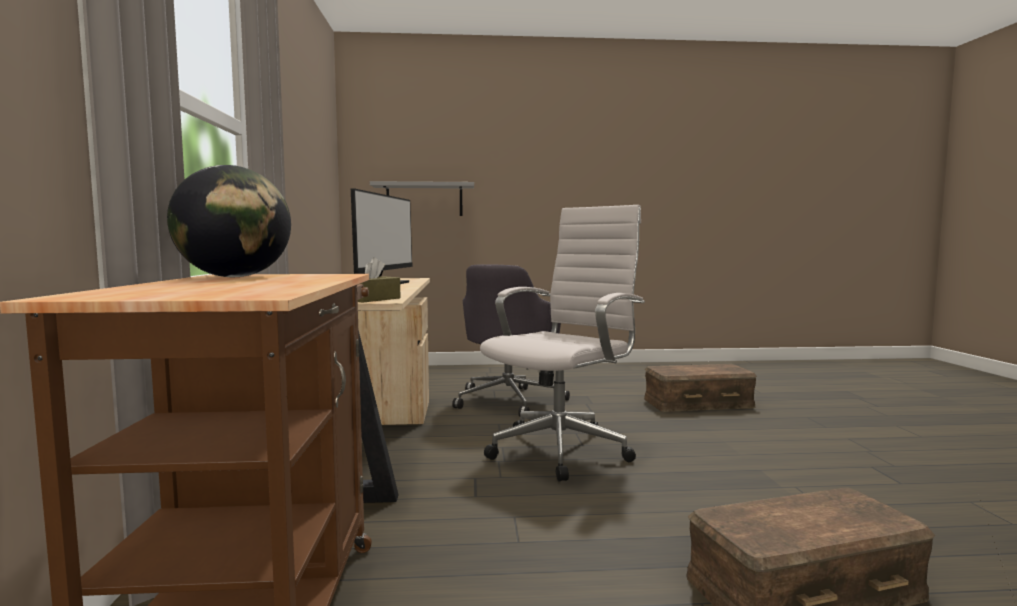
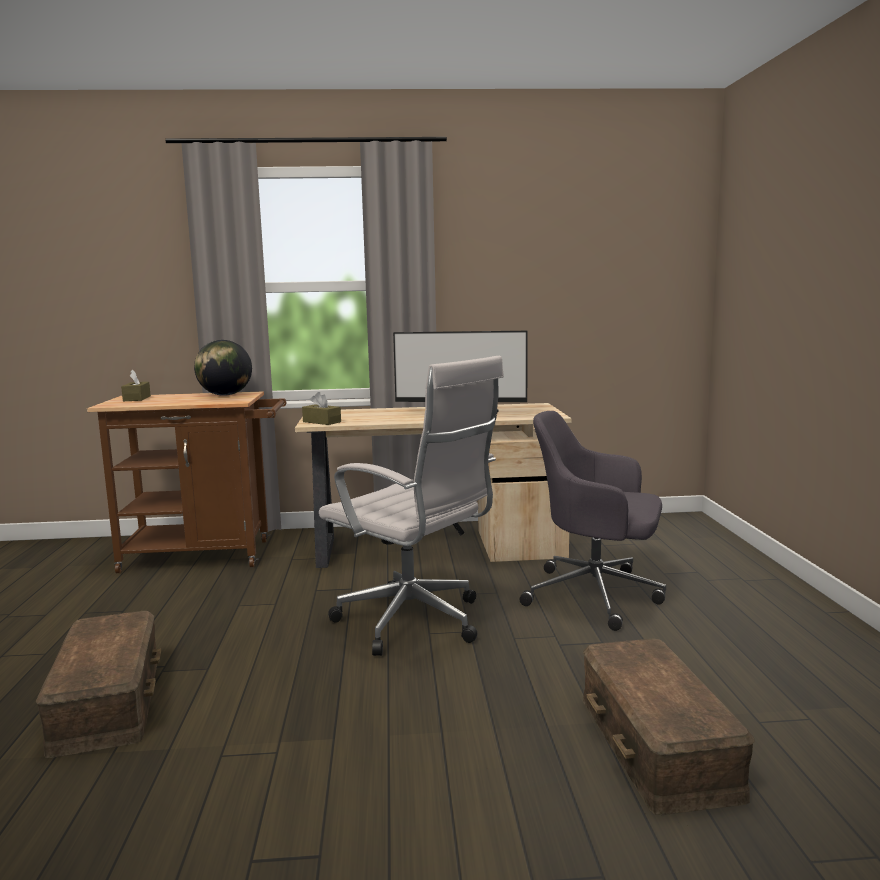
camera: 90 degrees right, 5 degrees up
grey shelf [370,181,474,216] -> none
none -> brown tissue box [121,370,151,401]

